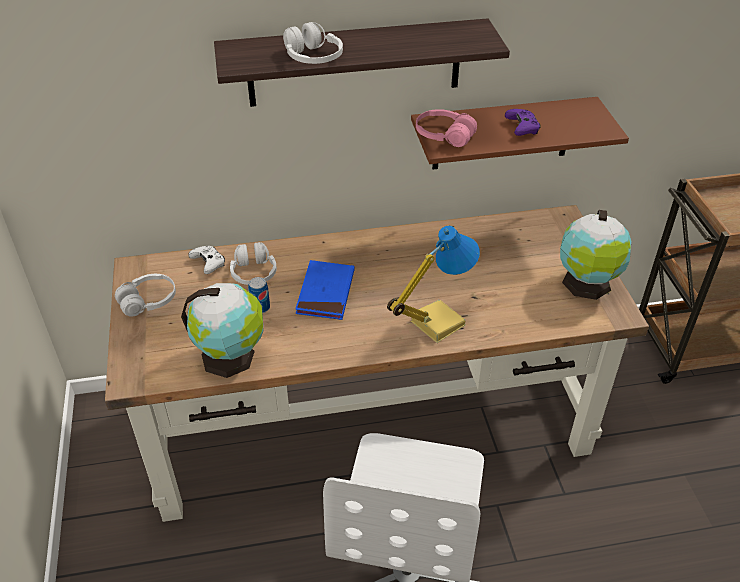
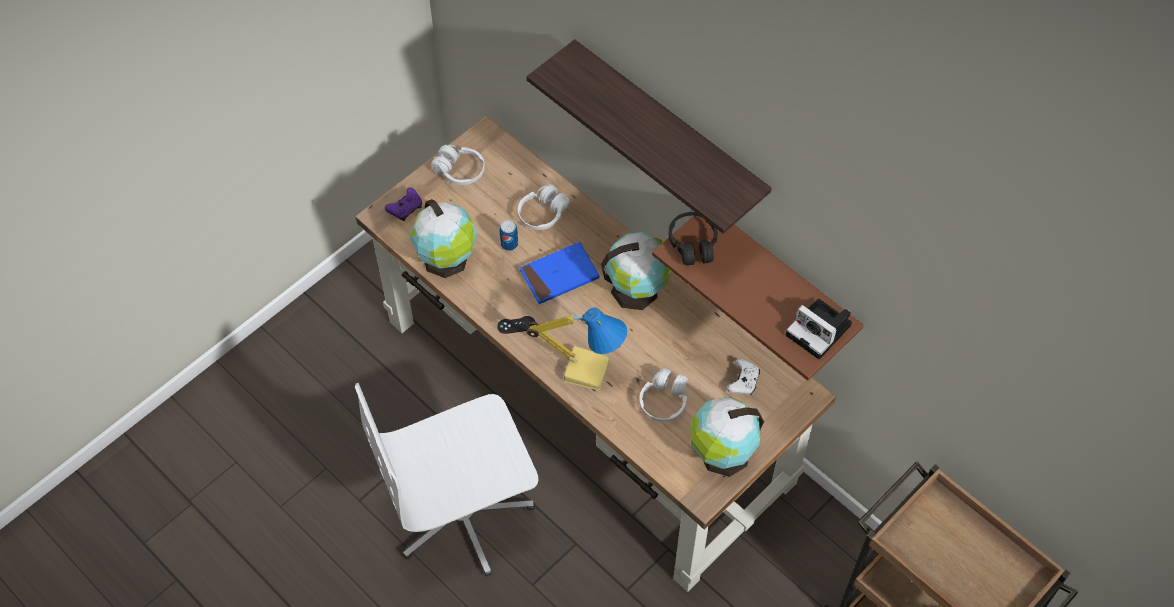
camera: 55 degrees right, 15 degrees up
white game controller [188,246,225,274] -> white game controller moved to [727,358,760,395]
white headphones [283,22,343,64] -> white headphones moved to [639,368,688,422]
pink headphones [416,109,477,147] -> black headphones [669,212,718,266]
purple game controller [505,109,541,136] -> purple game controller moved to [385,188,422,221]
none -> black game controller [497,316,535,334]
none -> globe [601,232,671,310]
none -> camera [786,299,852,360]

